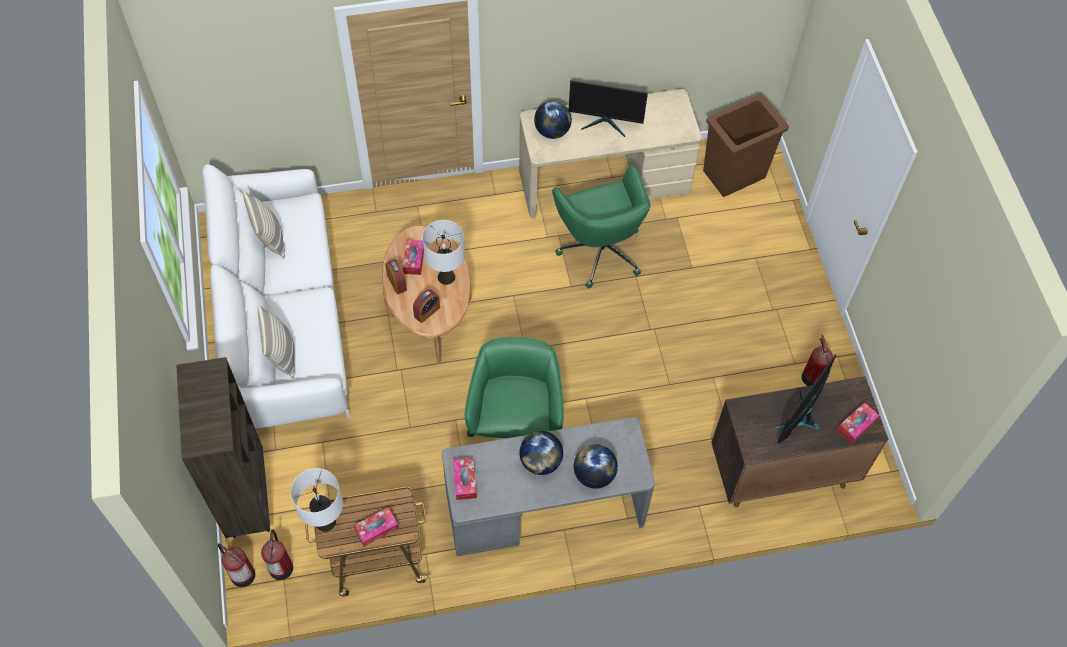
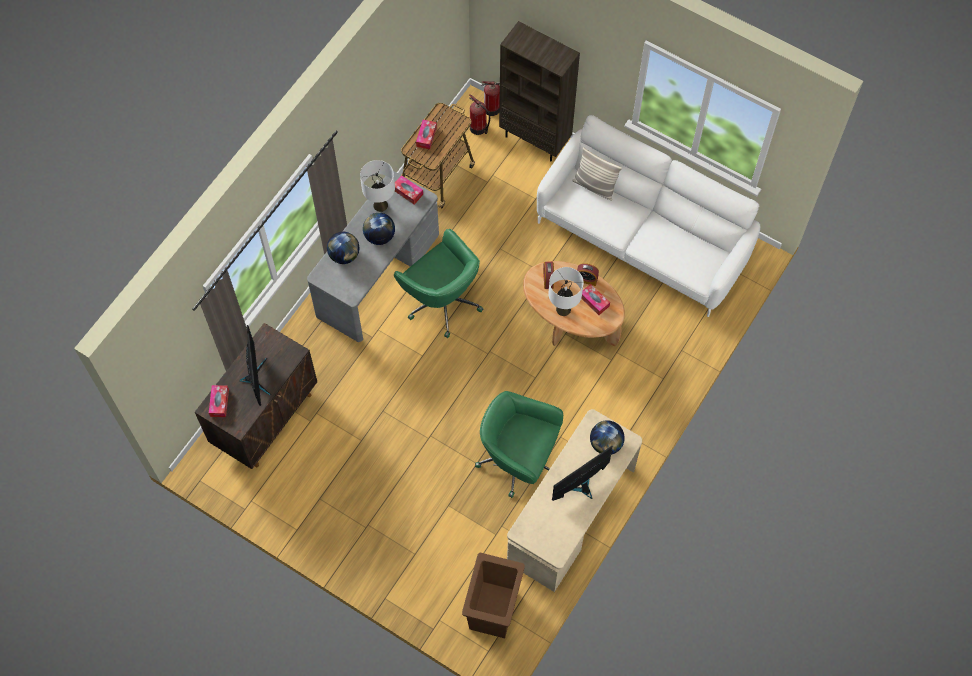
camera: 135 degrees right, 5 degrees up
pillow [243,190,285,259] -> none
white table lamp [291,468,343,532] -> white table lamp moved to [360,160,395,212]
fire extinguisher [802,335,833,386] -> none

